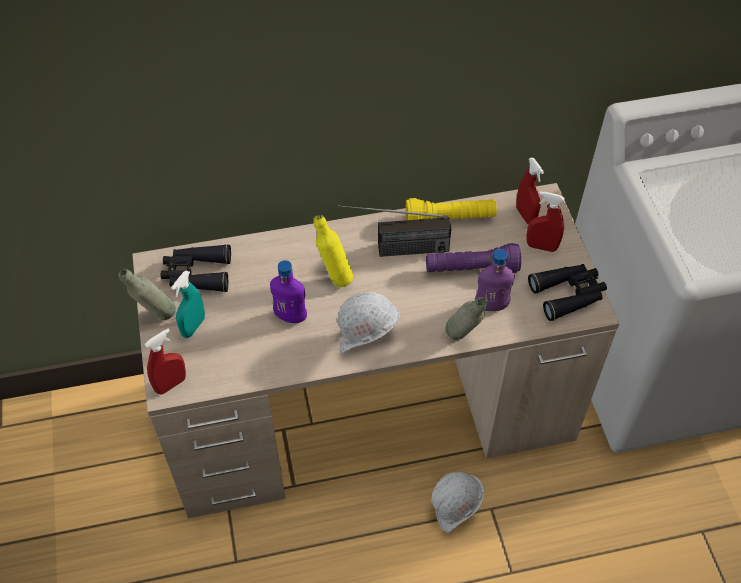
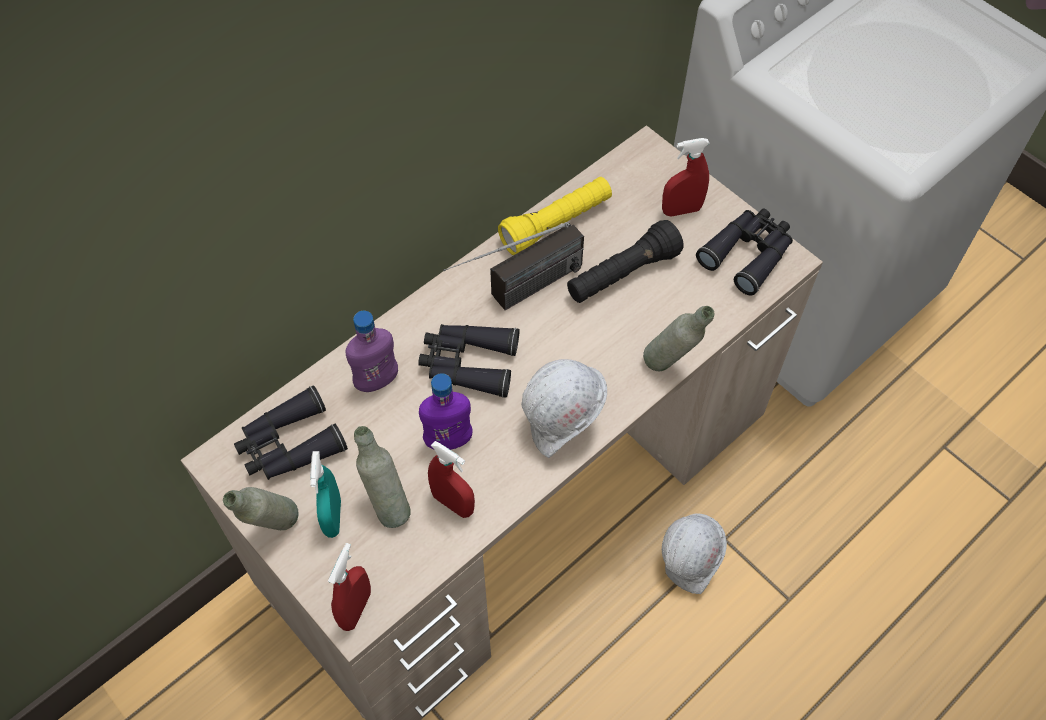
camera: 30 degrees left, 5 degrees up
yellow bottle [313,215,353,287] -> black binoculars [418,324,519,398]
purple flashlight [426,243,521,273] -> black flashlight [567,220,684,303]
purple bottle [475,249,515,311] -> purple bottle moved to [346,311,398,392]
red spray bottle [516,157,544,224] -> red spray bottle moved to [428,441,475,518]
none -> grey bottle [354,426,411,528]

